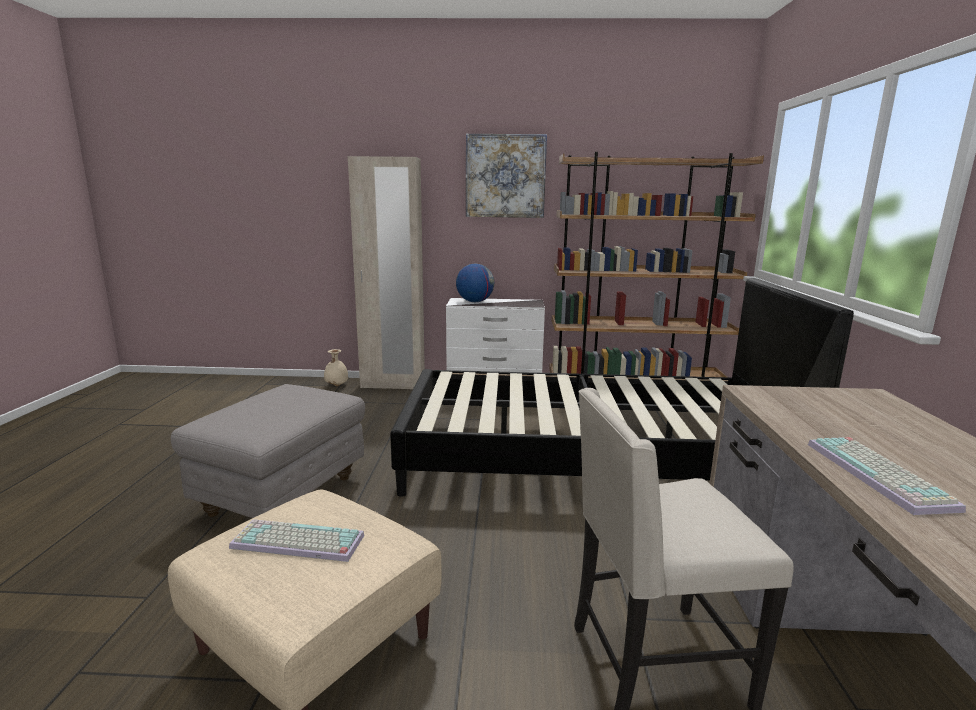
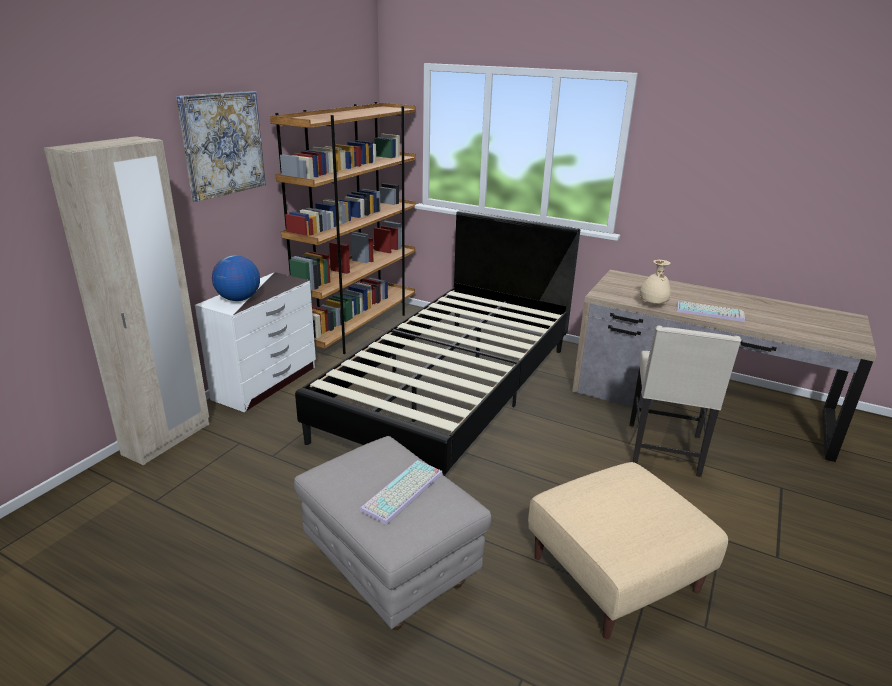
camera: 65 degrees left, 10 degrees up
keyboard [229,519,364,562] -> keyboard moved to [360,460,443,525]
beige vase [324,349,348,386] -> beige vase moved to [640,260,671,306]

